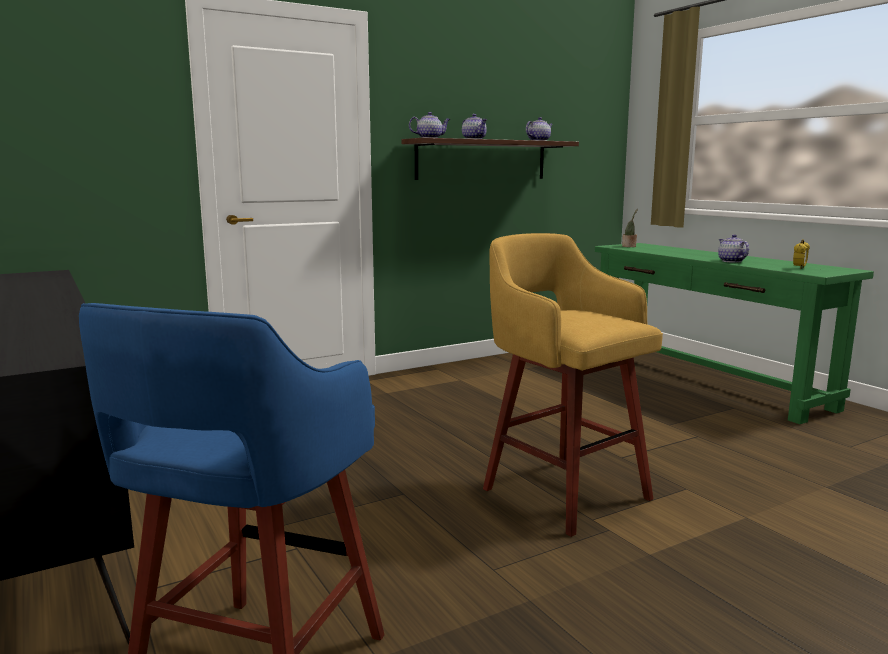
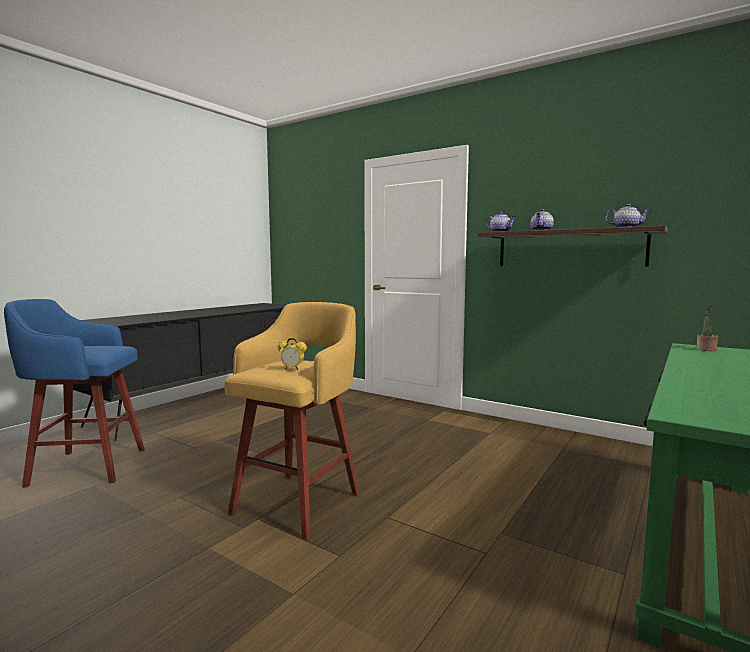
camera: 65 degrees right, 5 degrees down
teapot [718,234,749,263] -> none
alarm clock [793,239,810,269] -> alarm clock moved to [278,338,307,370]

